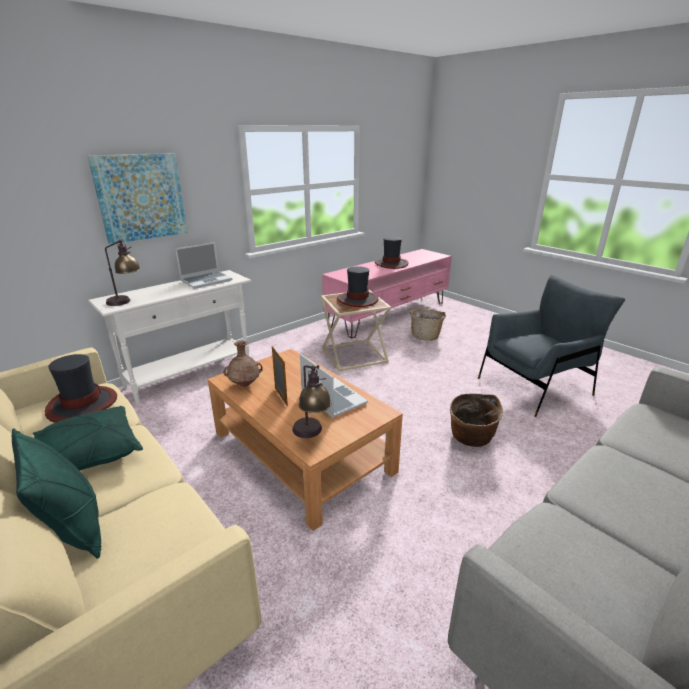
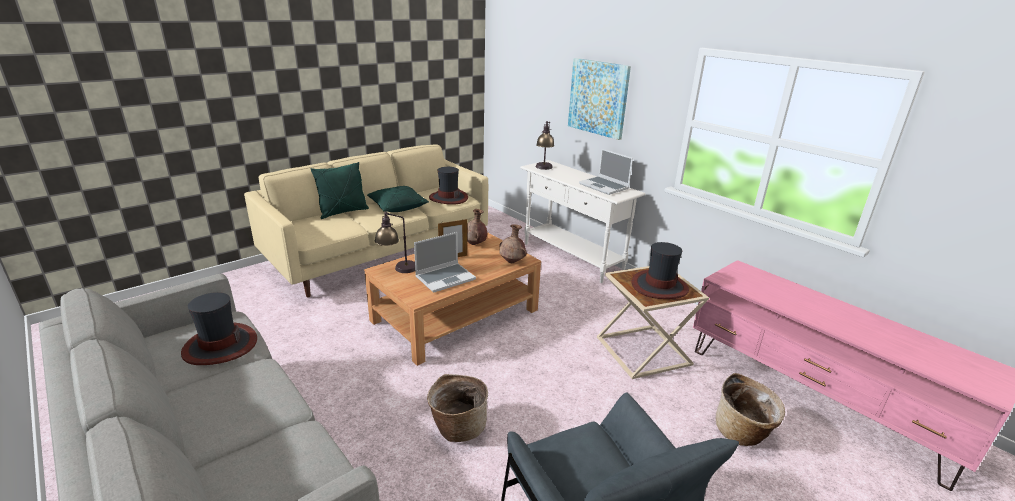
camera: 90 degrees right, 0 degrees up
hat [375,237,408,269] -> hat moved to [181,292,257,365]
none -> brown vase [499,224,527,263]

